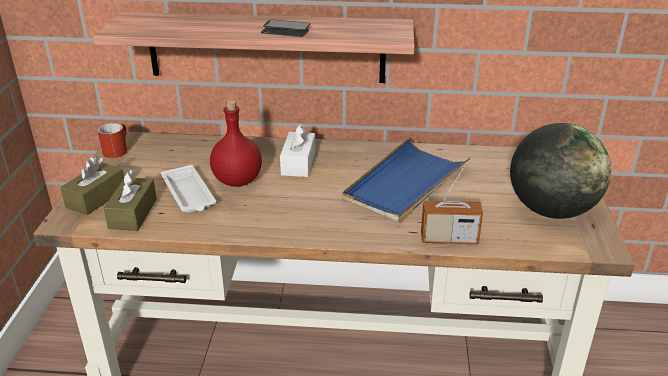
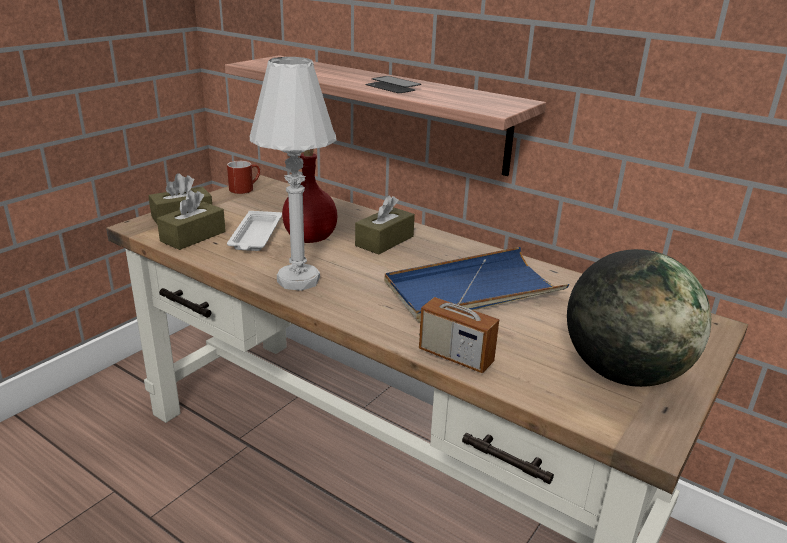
camera: 30 degrees right, 5 degrees down
white tissue box [280,124,315,177] -> brown tissue box [355,195,415,255]
none -> white table lamp [250,57,337,291]

